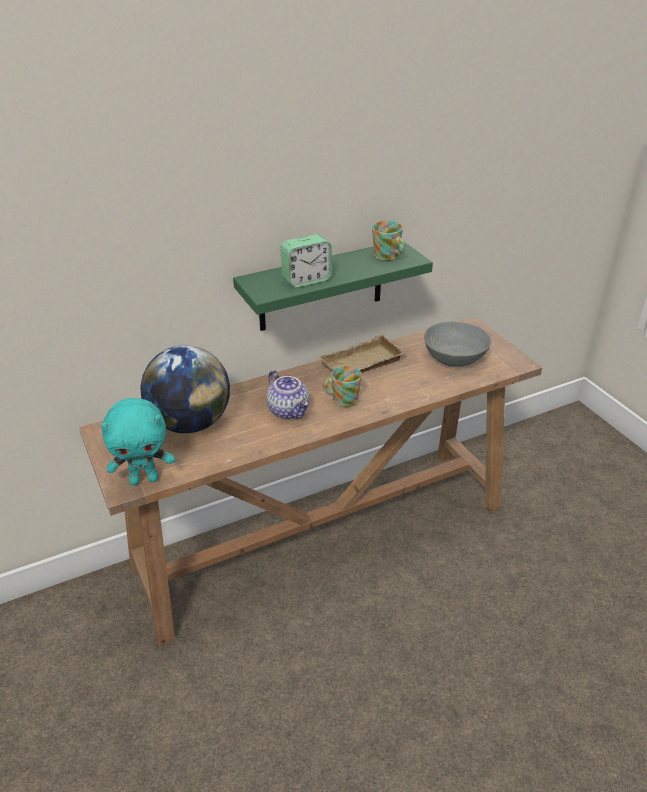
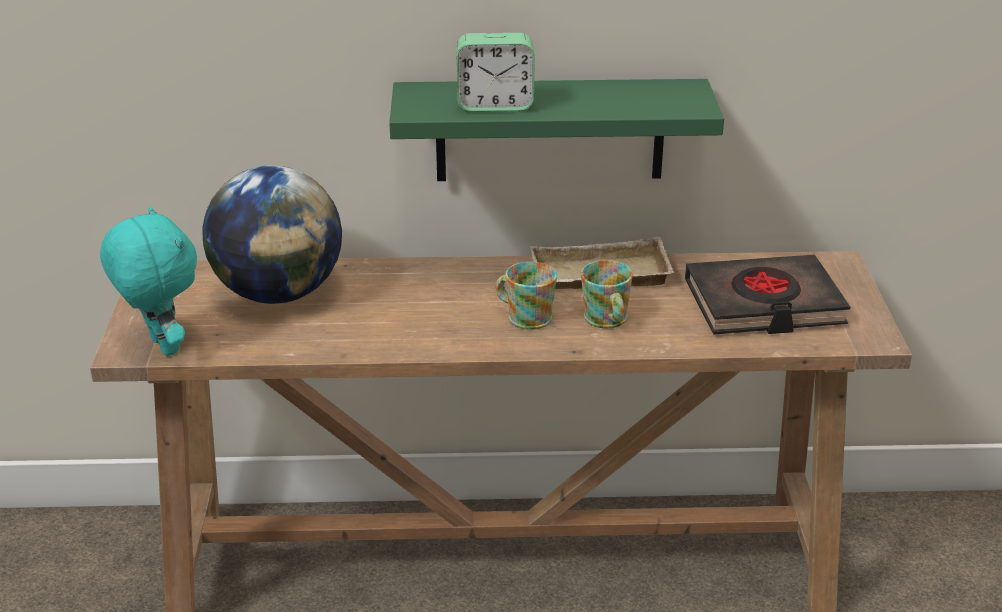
camera: 25 degrees right, 5 degrees down
turquoise plush toy [101,398,175,485] -> turquoise plush toy turned 135 degrees counterclockwise [100,206,197,356]
teapot [267,370,309,419] -> none
mug [372,221,405,261] -> mug moved to [581,260,633,328]
grey bowl [424,322,491,367] -> black book [685,255,850,335]

